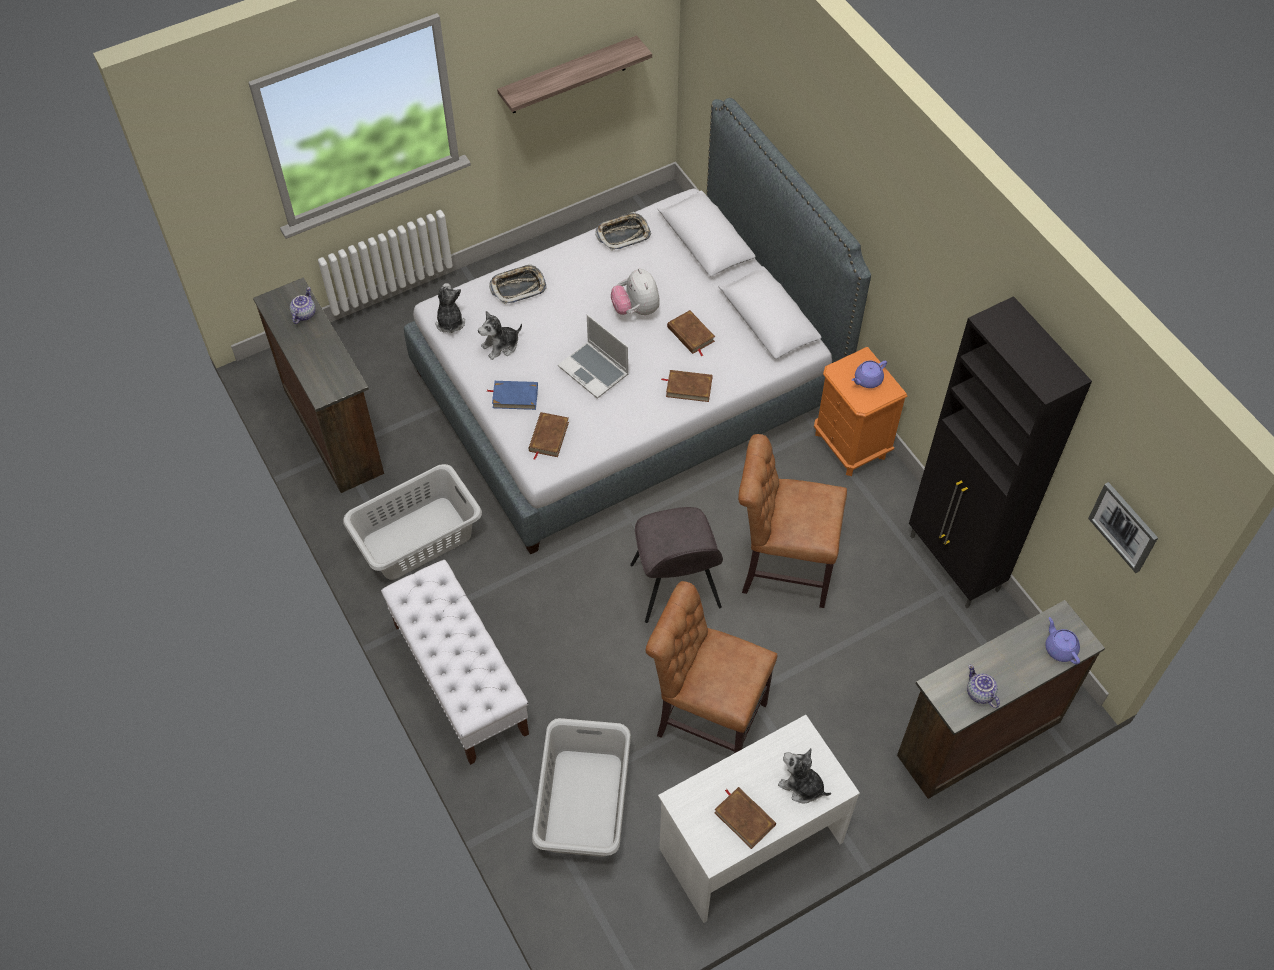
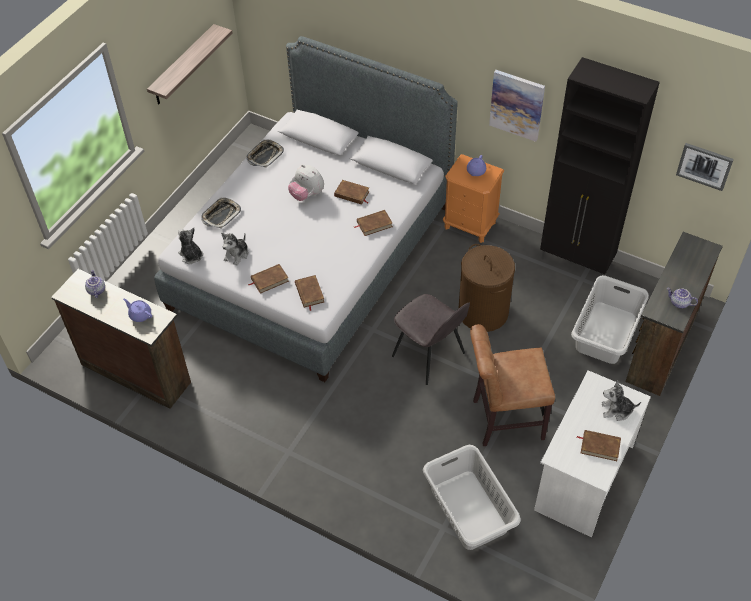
camera: 30 degrees left, 5 degrees down
grey laundry basket [343,464,482,580] -> grey laundry basket moved to [571,275,649,364]
white bench [381,560,529,765] -> none
blue book [487,381,538,410] -> brown book [248,264,289,294]
laptop [558,314,628,399] -> none
brown chair [738,434,847,608] -> brown laundry basket [458,244,515,332]
purple teapot [1045,617,1080,664] -> purple teapot moved to [123,298,152,322]
none -> picture [489,70,545,142]

